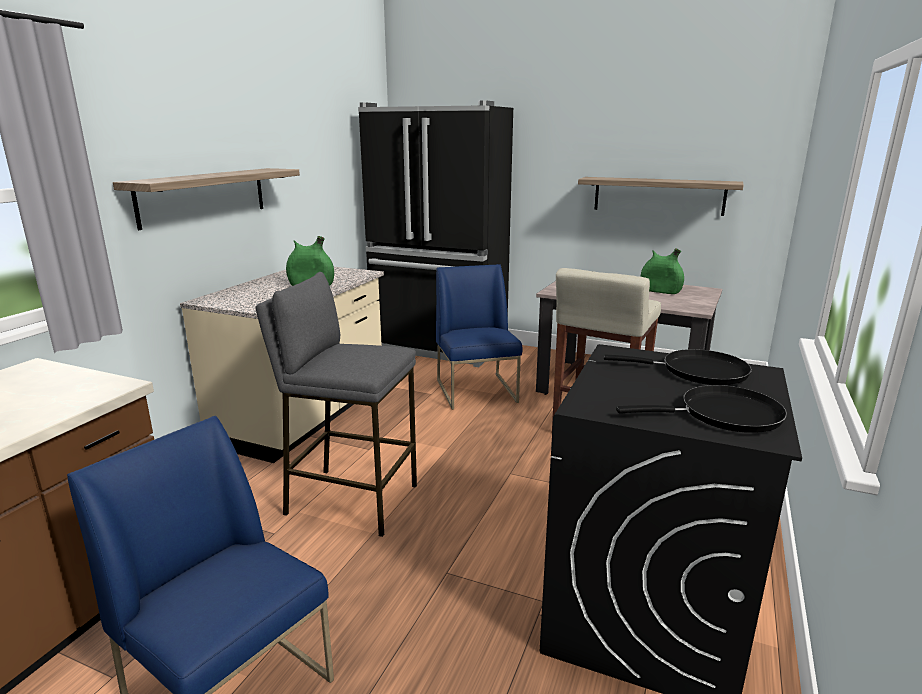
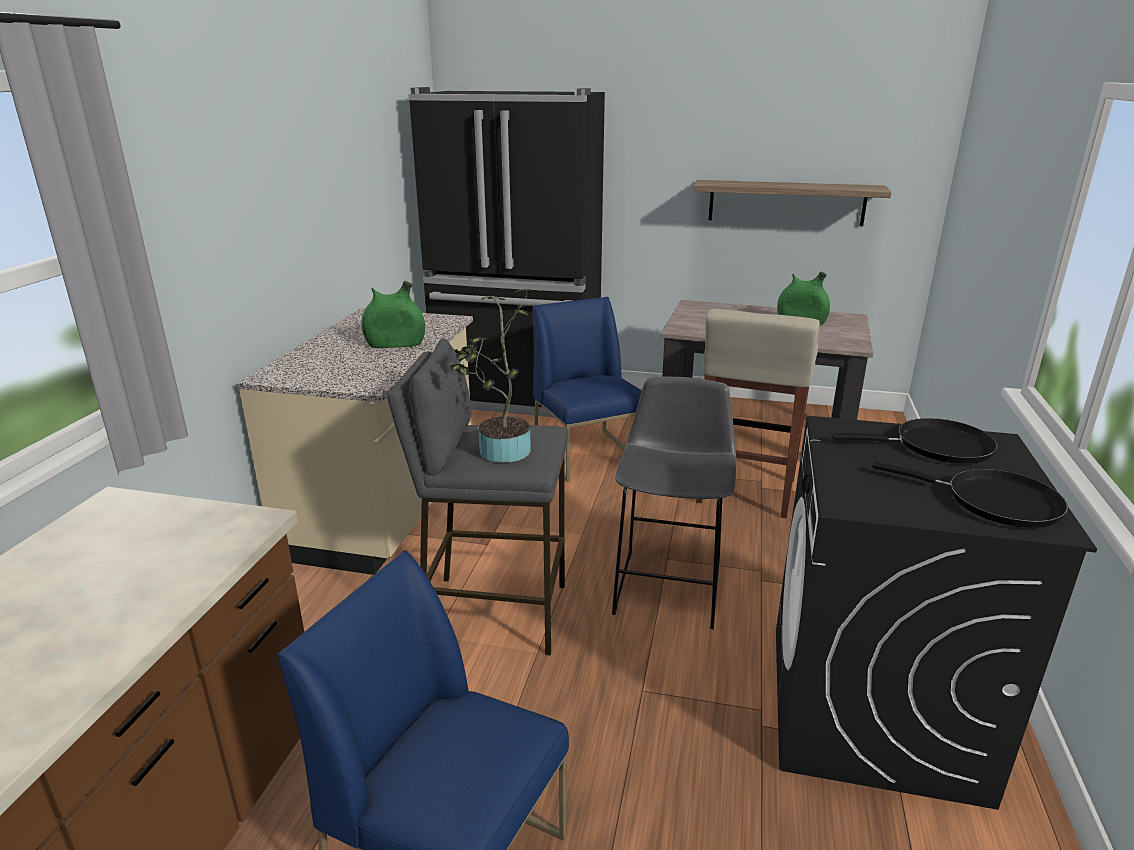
camera: 10 degrees left, 5 degrees up
shelf [113,168,300,230] -> none
black frying pan [616,385,787,433] -> black frying pan turned 45 degrees clockwise [872,462,1068,528]
none -> potted plant [449,289,537,463]
none -> grey stool [612,377,736,629]

